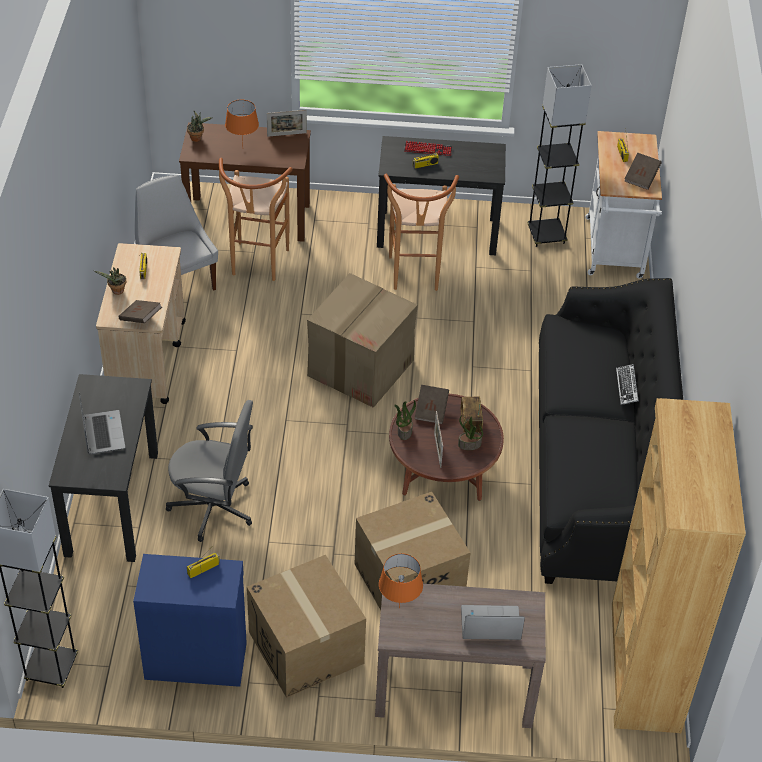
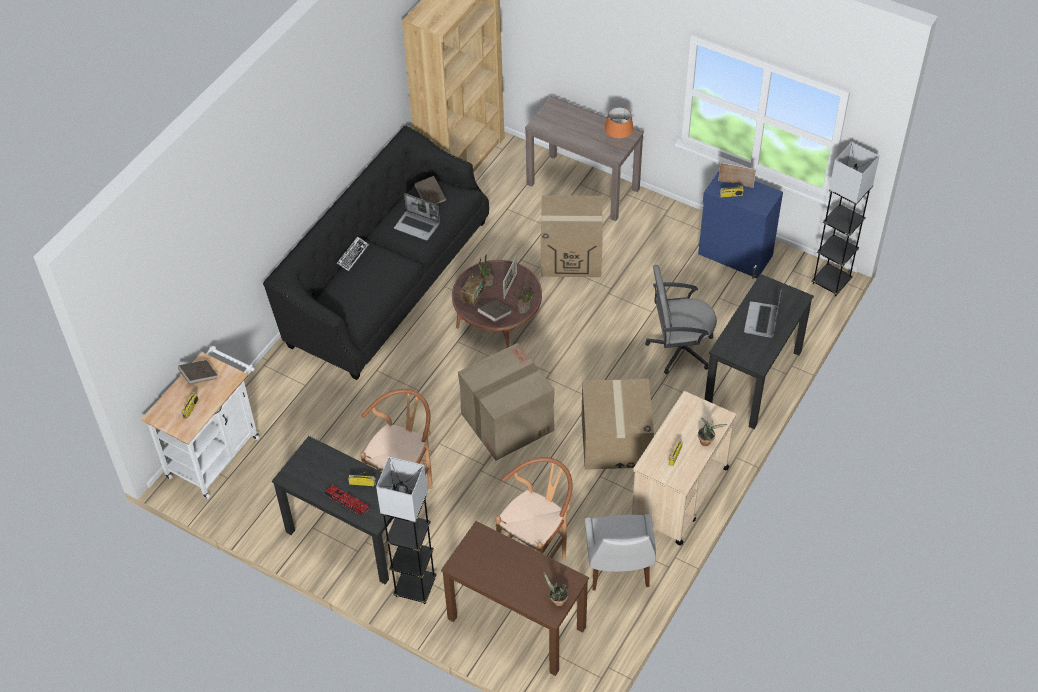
camera: 150 degrees left, 5 degrees up
brown book [118,300,162,323] -> brown book moved to [414,176,446,204]
grey office chair [166,400,253,542] -> grey office chair turned 45 degrees counterclockwise [645,265,717,374]
orange table lamp [225,100,259,144] -> none
cardboard box [247,555,366,698] -> cardboard box moved to [582,379,654,470]
picture frame [267,110,307,137] -> picture frame moved to [718,162,756,188]
laptop [461,605,525,640] -> laptop moved to [394,193,440,241]
grey floor lamp [527,64,592,247] -> grey floor lamp moved to [376,457,437,604]

